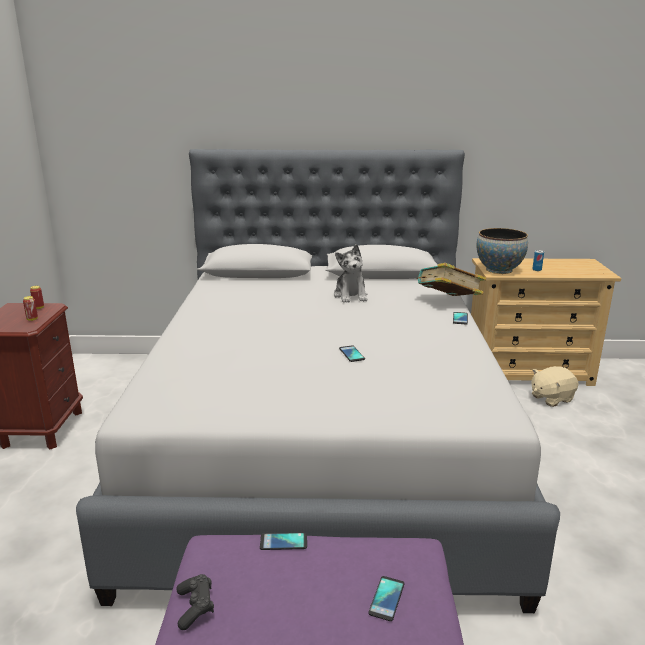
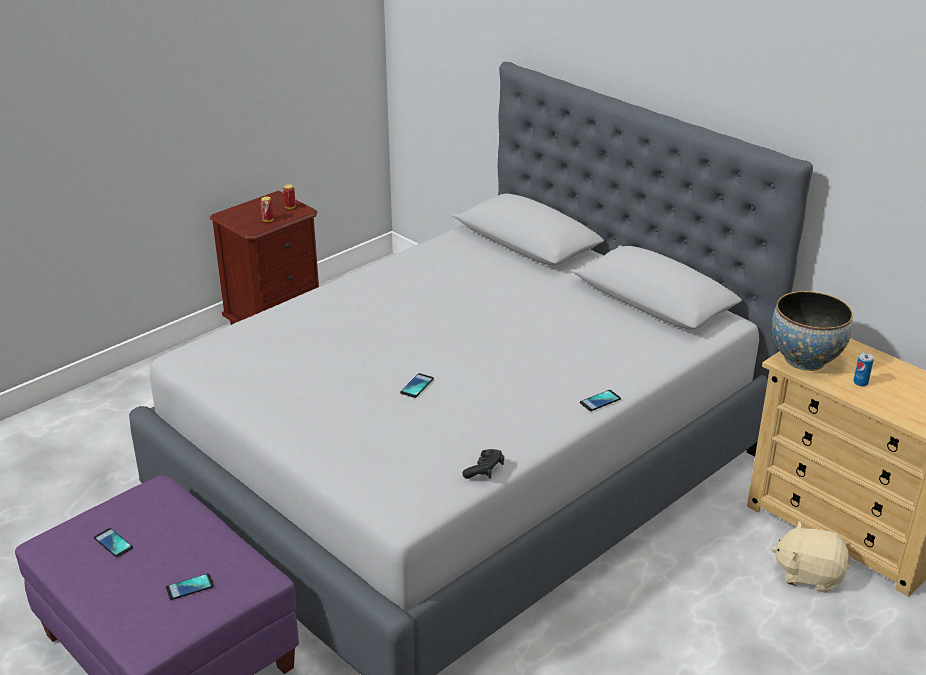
camera: 45 degrees right, 10 degrees up
black game controller [176,574,214,630] -> black game controller moved to [463,449,504,479]
phone [260,533,307,550] -> phone moved to [94,528,133,557]
plush toy [334,244,367,303] -> none
book [417,263,486,296] -> none

